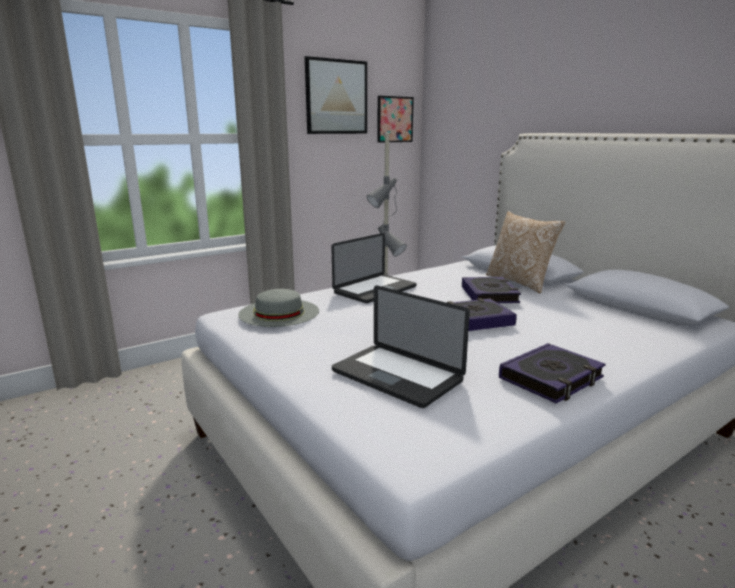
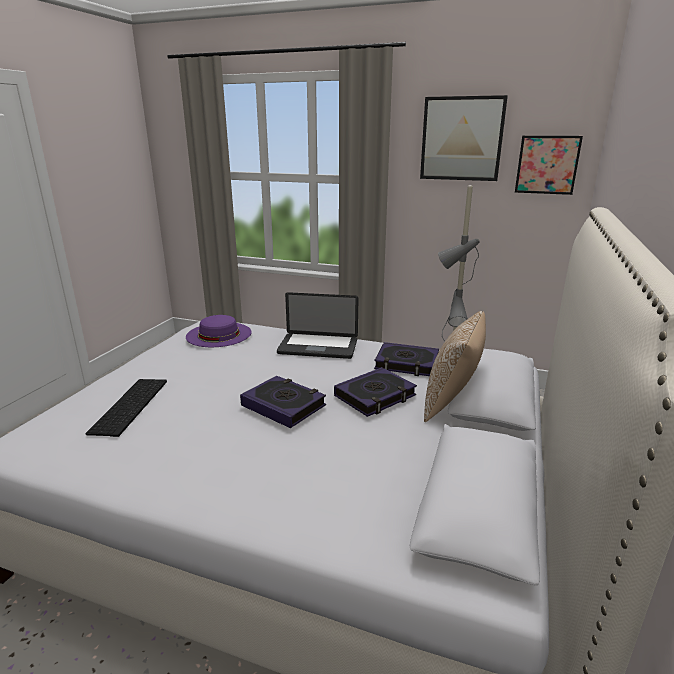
camera: 55 degrees right, 5 degrees up
grey hat [238,289,319,327] -> purple hat [186,315,252,347]
laptop [332,285,470,408] -> keyboard [85,379,167,437]
book [499,343,606,403] -> book moved to [374,342,439,376]

